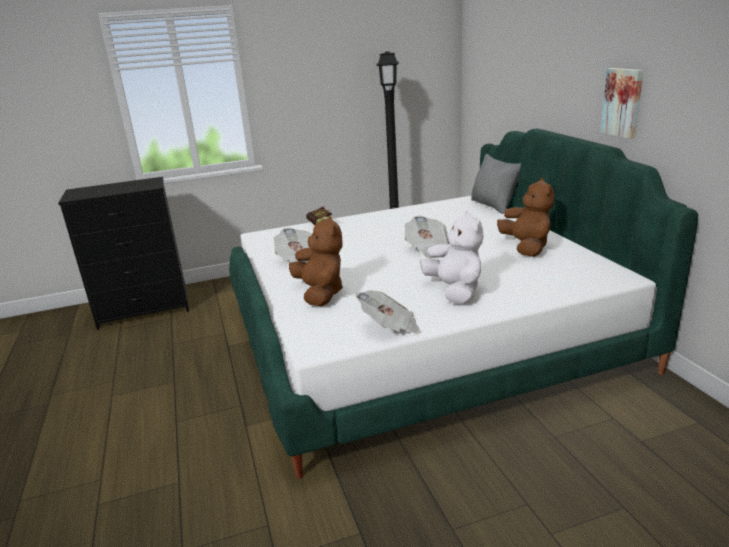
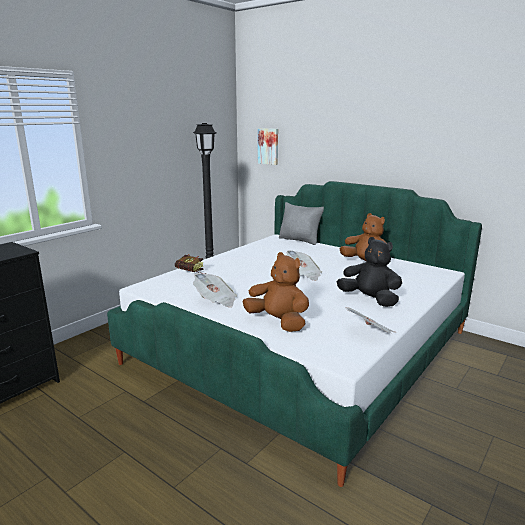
camera: 35 degrees left, 5 degrees down
white plush toy [420,211,484,304] -> black plush toy [337,237,402,307]
picture [601,68,644,139] -> picture moved to [258,128,278,165]

